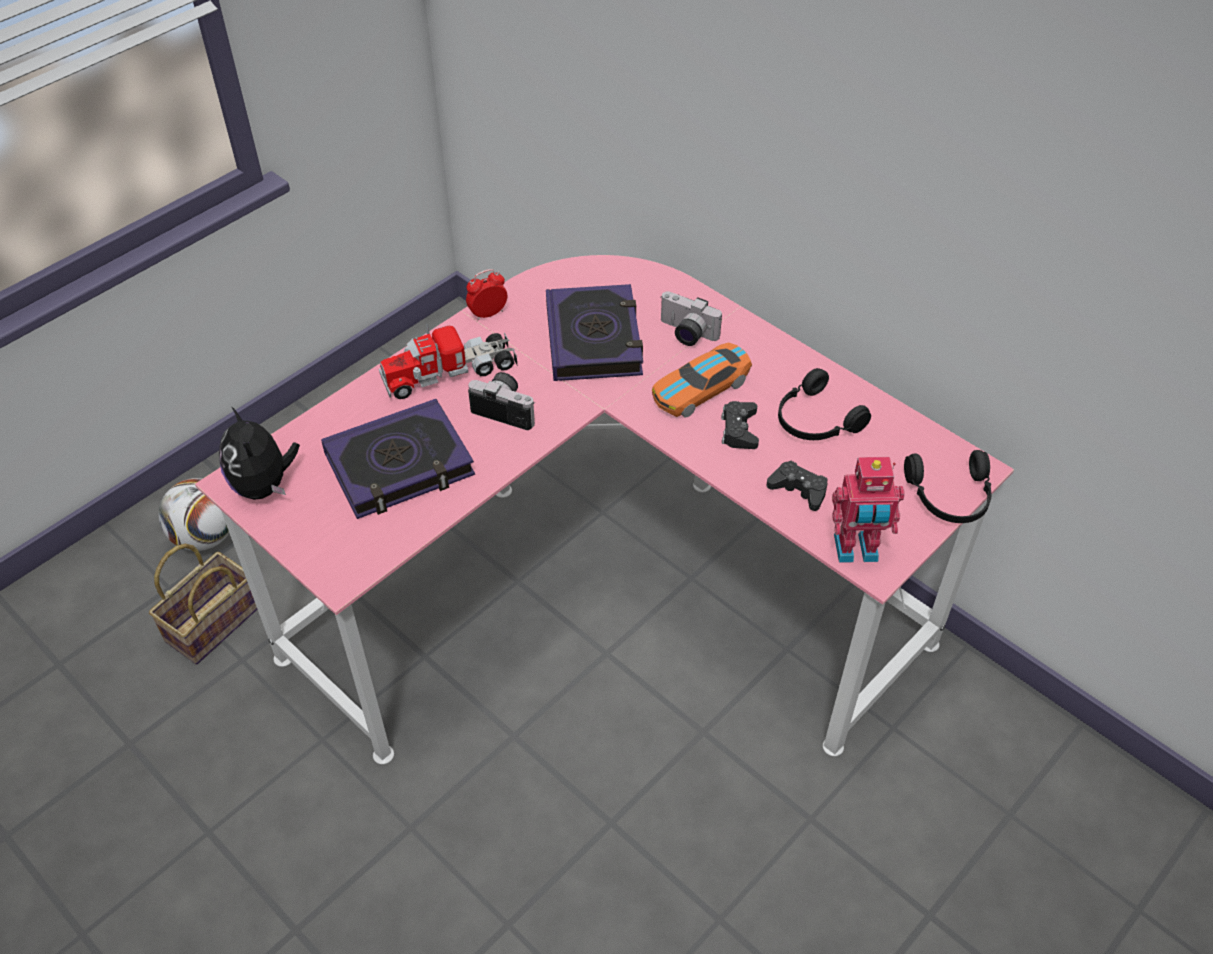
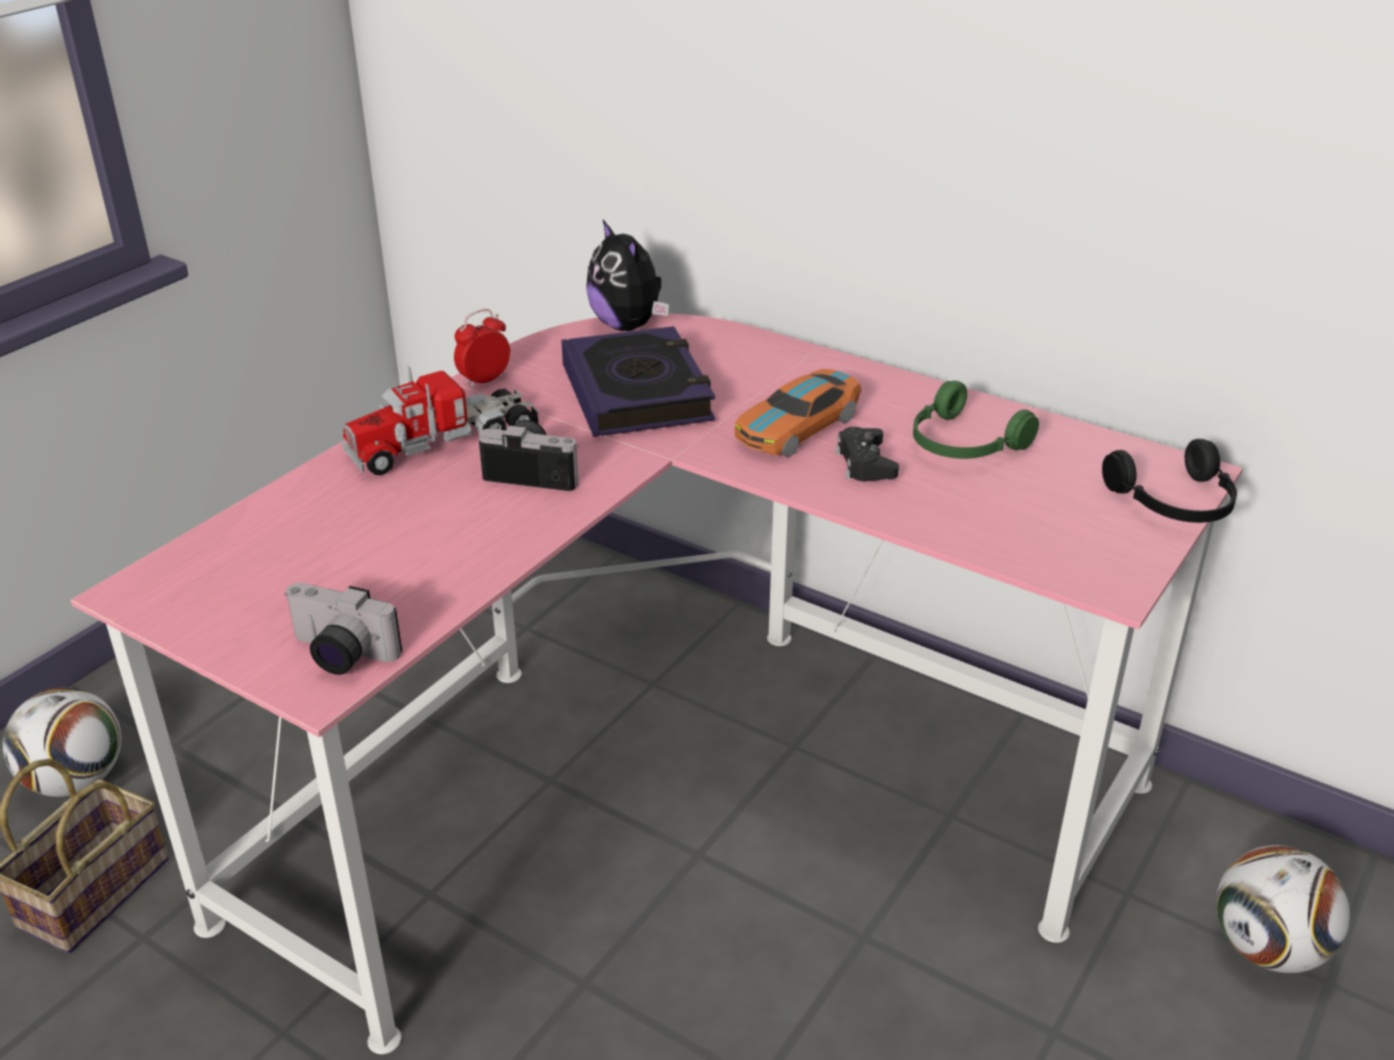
camera: 10 degrees left, 15 degrees down
plush toy [219,406,300,500] -> plush toy moved to [587,220,669,331]
book [321,399,475,519] -> none
camera [660,291,722,346] -> camera moved to [284,583,402,675]
black game controller [766,460,828,511] -> none
black headphones [778,368,871,440] -> green headphones [913,381,1039,459]
toy robot [832,457,905,563] -> none
none -> football [1216,845,1350,973]

